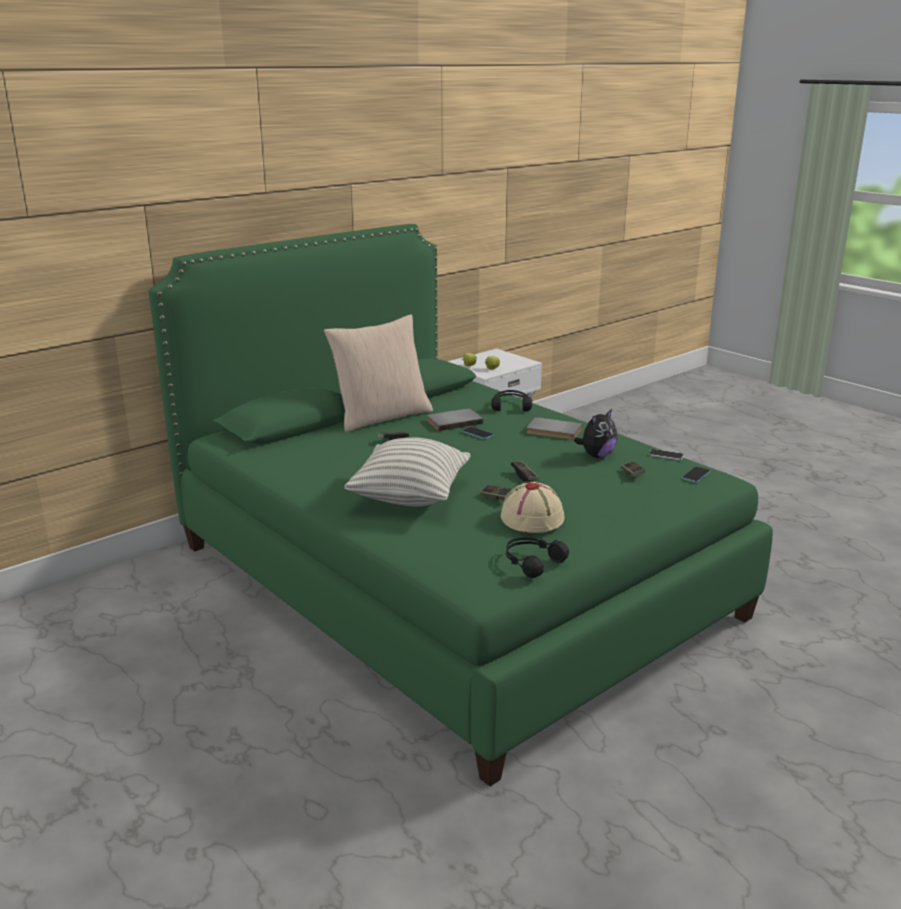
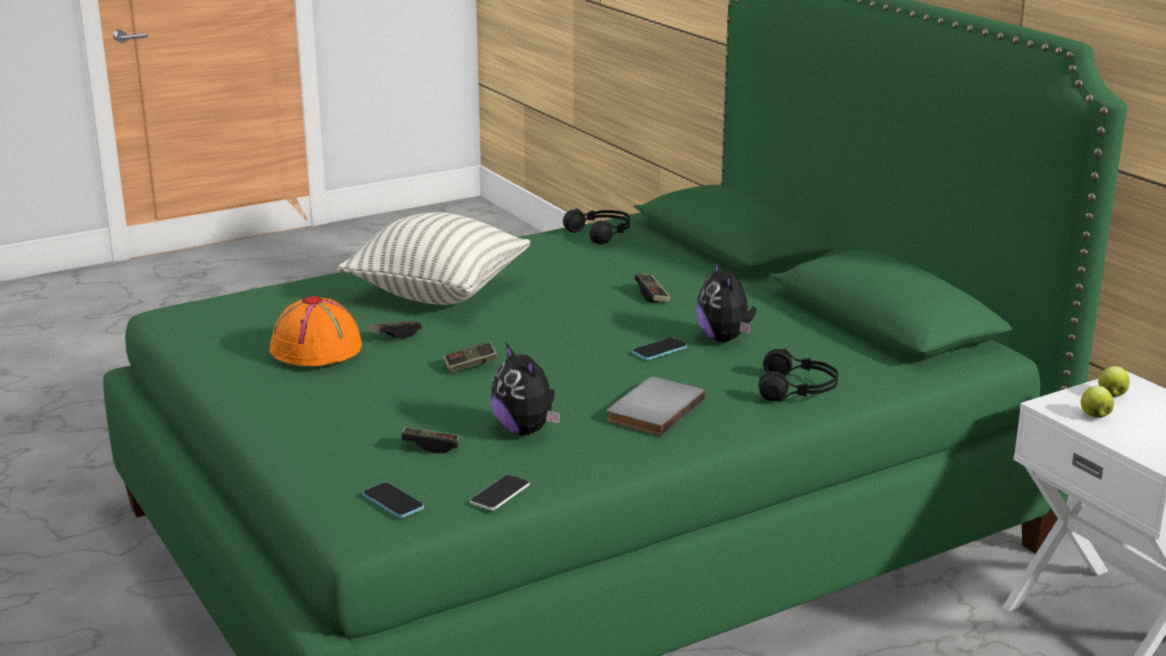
camera: 100 degrees right, 0 degrees up
beige pillow [324,314,433,432] -> none
grey book [427,408,483,431] -> plush toy [696,260,757,342]
beige hat [501,482,565,533] -> orange hat [270,296,362,366]
black headphones [506,537,569,578] -> black headphones moved to [563,208,630,244]

